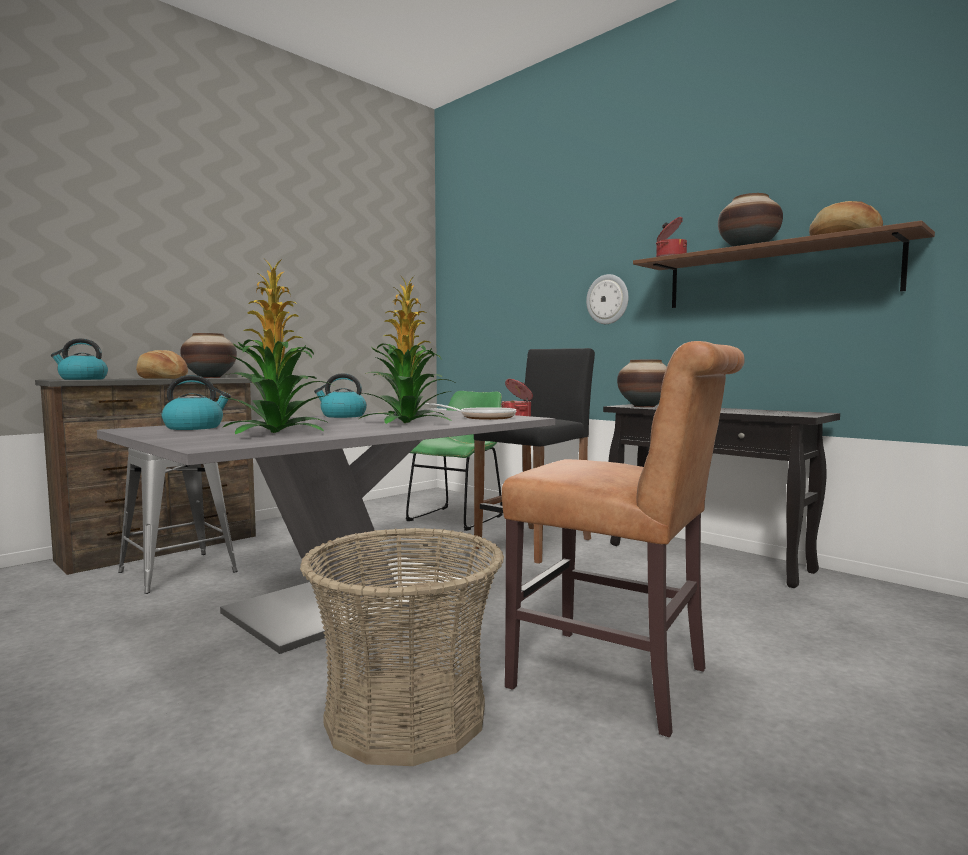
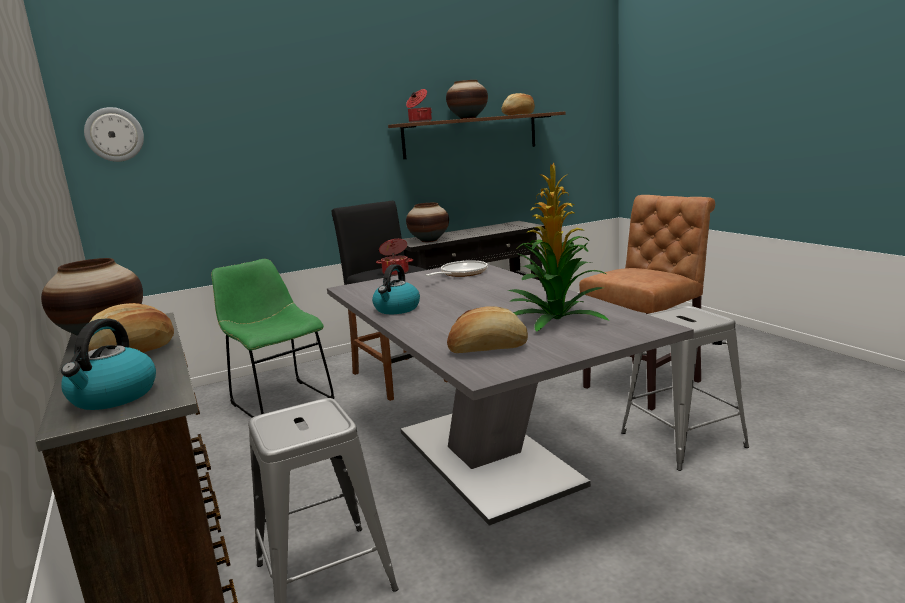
camera: 70 degrees left, 10 degrees up
kettle [162,375,231,430] -> bread [447,306,528,353]
basket [300,527,504,766] -> grey stool [621,306,749,471]
potted plant [359,275,454,424] -> none
wall clock [586,274,629,324] -> wall clock moved to [84,107,144,162]

